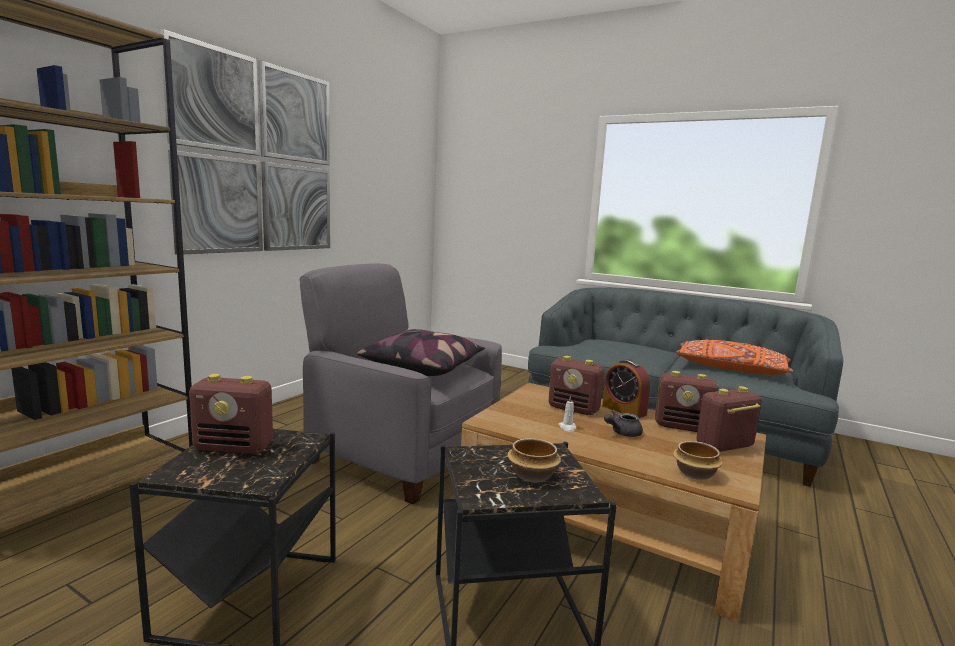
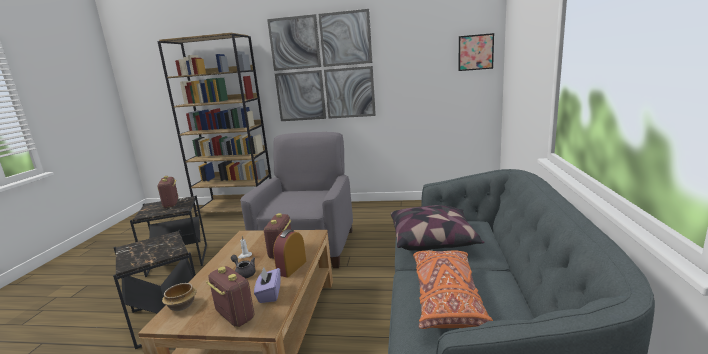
camera: 70 degrees right, 5 degrees up
pillow [357,329,485,376] -> pillow moved to [391,205,484,251]
bowl [507,438,561,482] -> none
radio [655,371,718,432] -> purple tissue box [254,267,281,303]
none -> picture [459,33,494,71]

